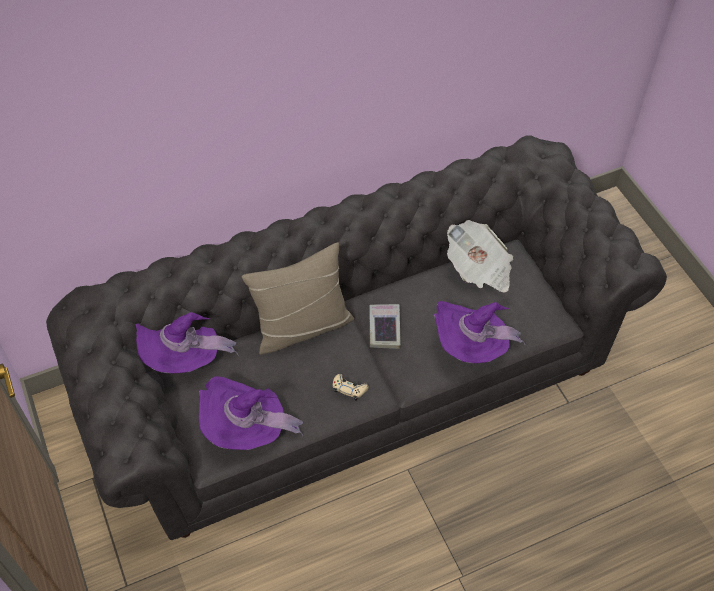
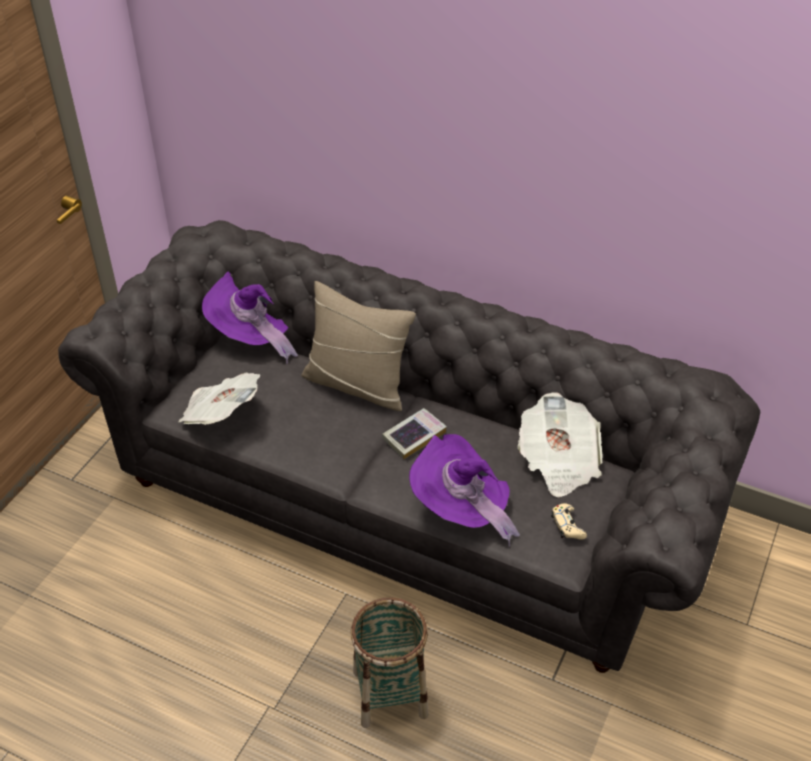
camera: 50 degrees right, 10 degrees down
purple hat [199,376,303,450] -> newspaper [179,373,261,425]
beige game controller [333,374,369,401] -> beige game controller moved to [551,503,587,540]
none -> basket [351,598,429,728]

